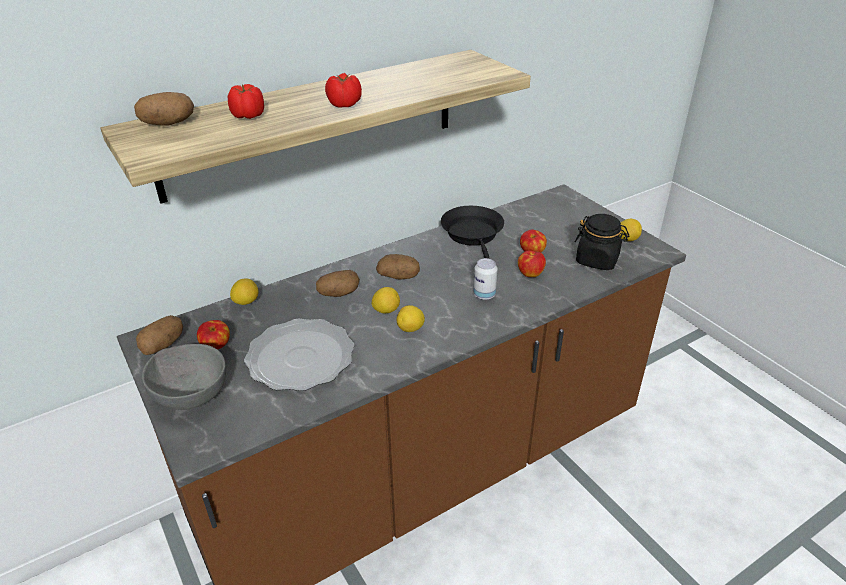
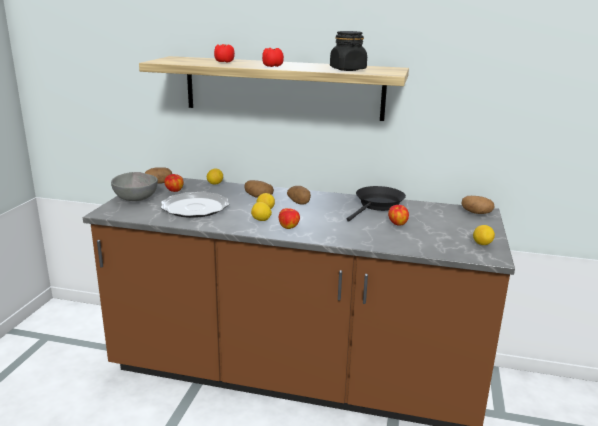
camera: 45 degrees right, 15 degrees down
potato [134,92,194,126] -> potato moved to [461,196,495,214]
can [473,258,498,300] -> none
apple [518,251,546,277] -> apple moved to [279,208,300,229]
black jar [574,214,629,270] -> black jar moved to [330,31,367,71]

